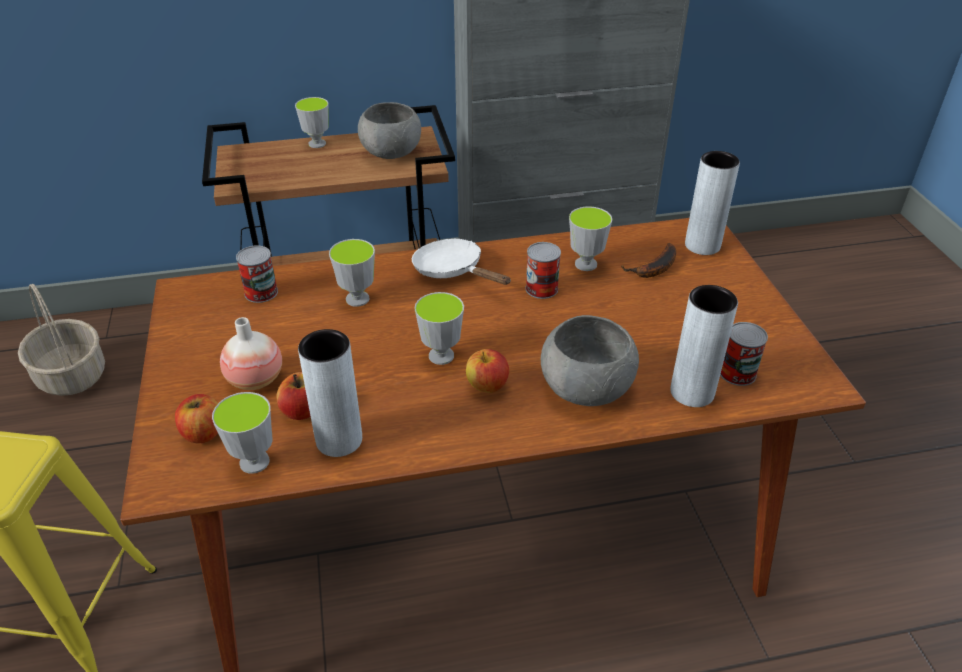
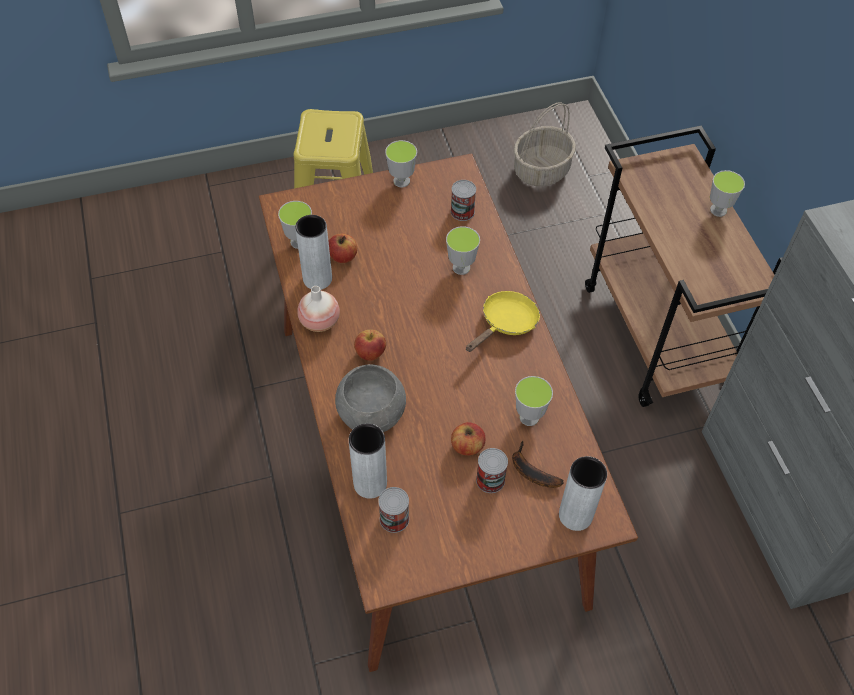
camera: 85 degrees right, 15 degrees up
apple [175,394,218,443] -> apple moved to [451,422,486,456]
vase [220,317,282,390] -> vase moved to [297,286,340,332]
grey bowl [358,102,421,159] -> none
white frying pan [412,239,511,285] -> yellow frying pan [466,291,540,352]
cup [414,292,464,365] -> cup moved to [385,140,417,187]
can [526,242,561,299] -> can moved to [476,448,508,493]

